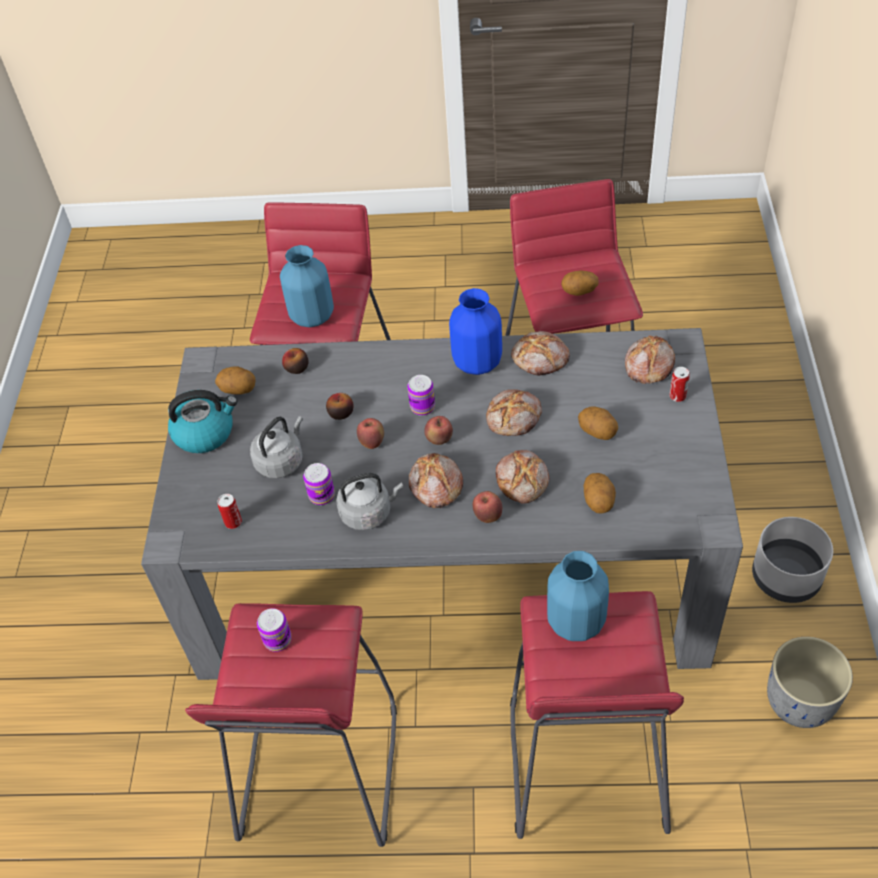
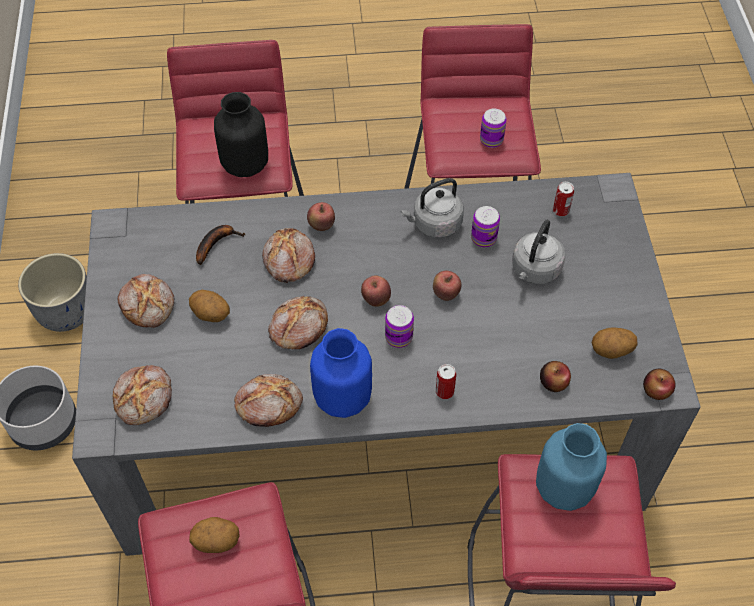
camera: 170 degrees right, 5 degrees up
kettle [168,390,237,453] -> none
apple [326,393,354,420] -> apple moved to [643,369,676,400]
bread [409,453,463,508] -> bread moved to [118,274,174,328]
blue vase [547,551,609,641] -> black vase [214,92,268,177]
potato [584,473,616,513] -> banana [196,225,245,265]
can [669,367,690,402] -> can moved to [436,364,456,399]

